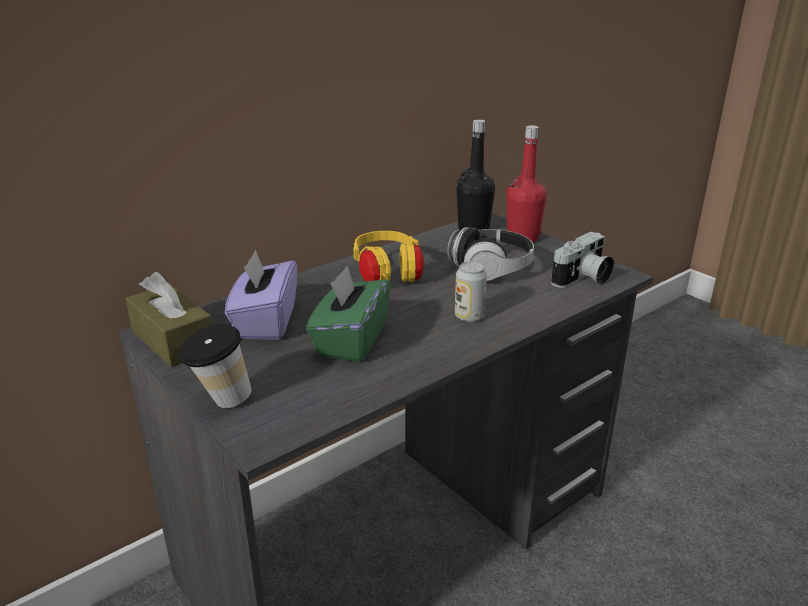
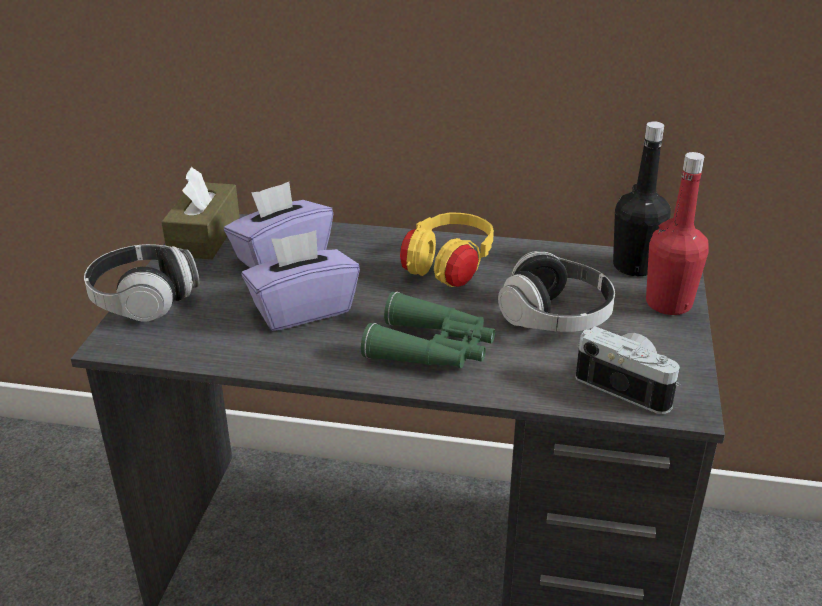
camera: 50 degrees right, 5 degrees up
cup [179,324,252,408] -> headphones [84,244,199,322]
green tissue box [306,266,391,362] -> purple tissue box [242,230,360,331]
can [455,261,487,322] -> green binoculars [361,292,495,368]
camera [551,232,614,288] -> camera turned 150 degrees counterclockwise [576,326,680,414]

